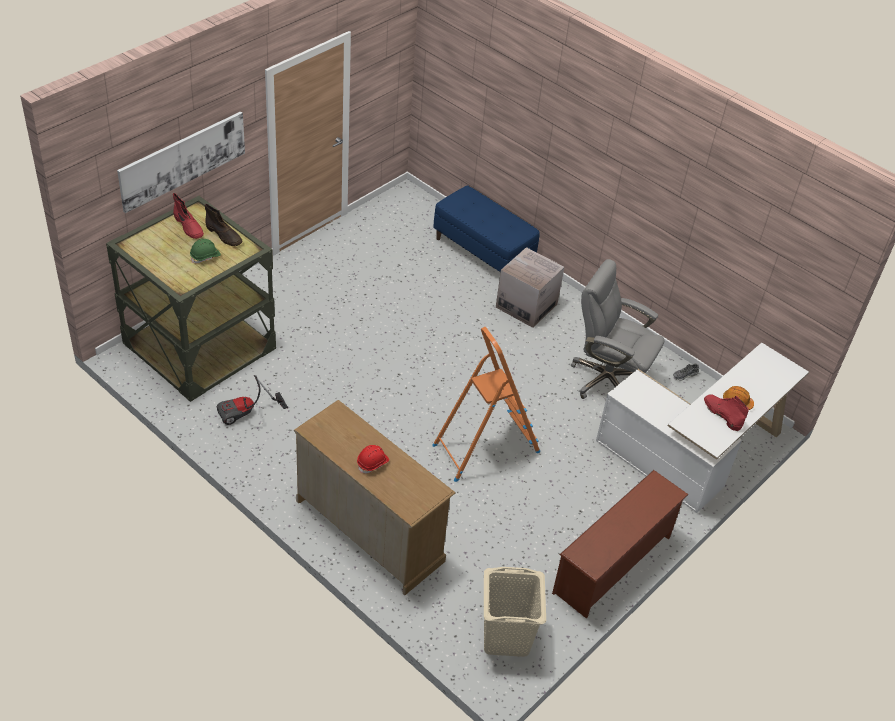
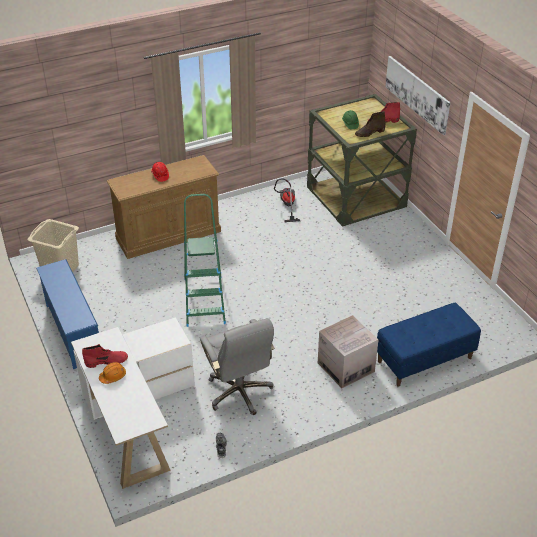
camera: 115 degrees right, 5 degrees down
orange step ladder [432,326,540,482] -> green step ladder [184,194,226,327]
brown shoe rack [552,470,689,618] -> blue shoe rack [36,259,99,369]
grey office chair [571,259,664,399] -> grey office chair turned 105 degrees clockwise [200,318,275,415]

